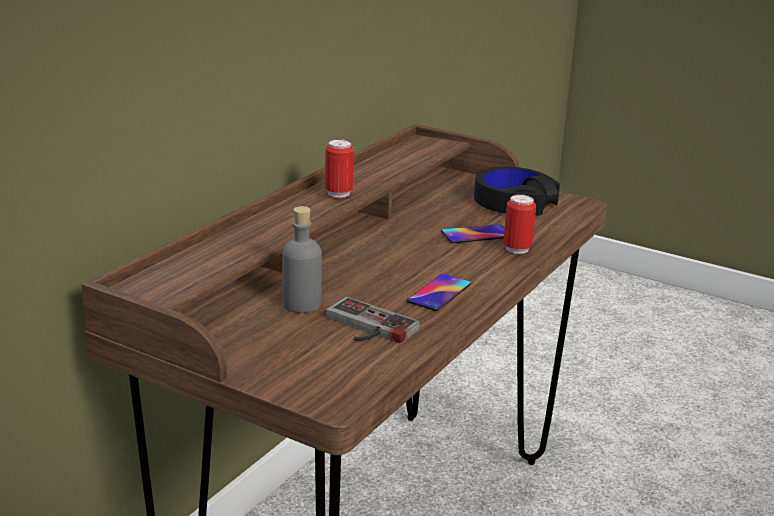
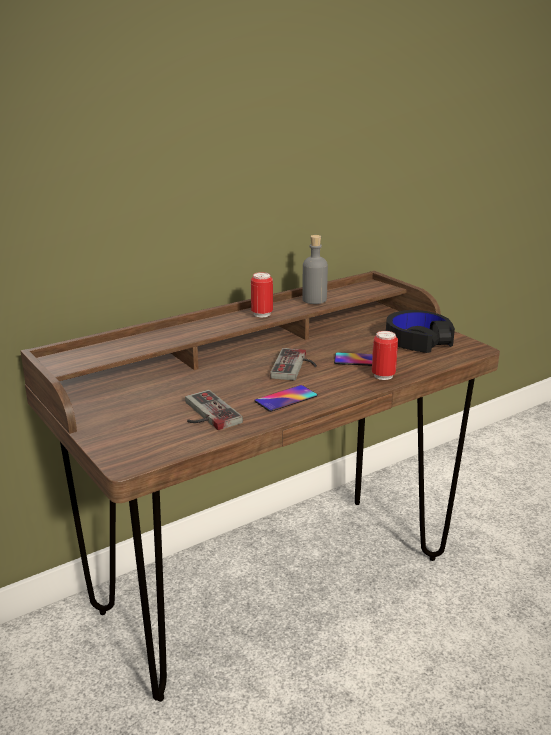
camera: 25 degrees right, 0 degrees up
grey bottle [282,206,322,313] -> grey bottle moved to [302,235,328,304]
none -> game controller [270,348,317,381]

